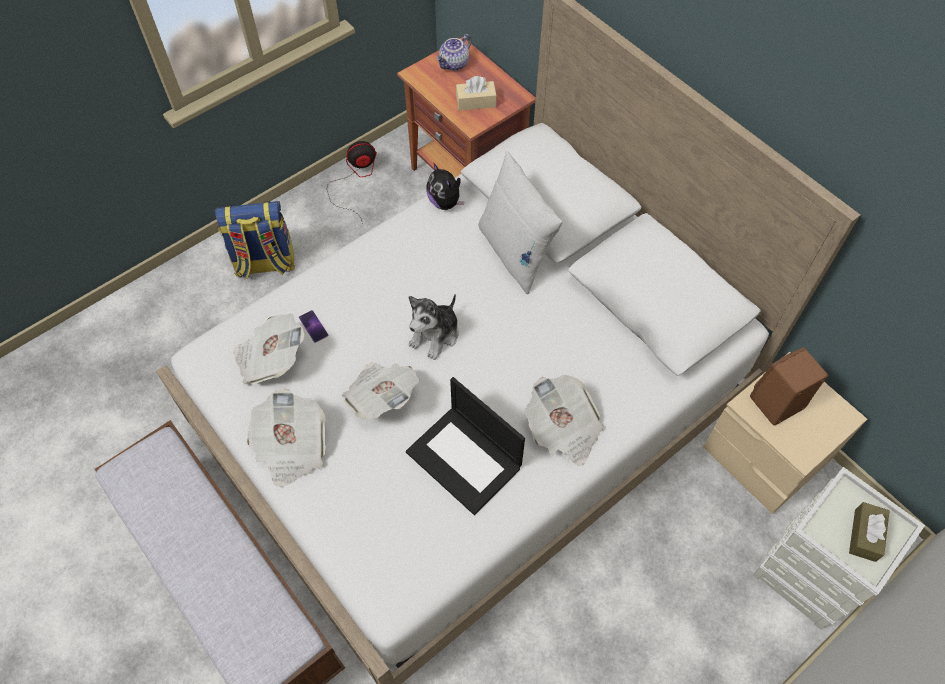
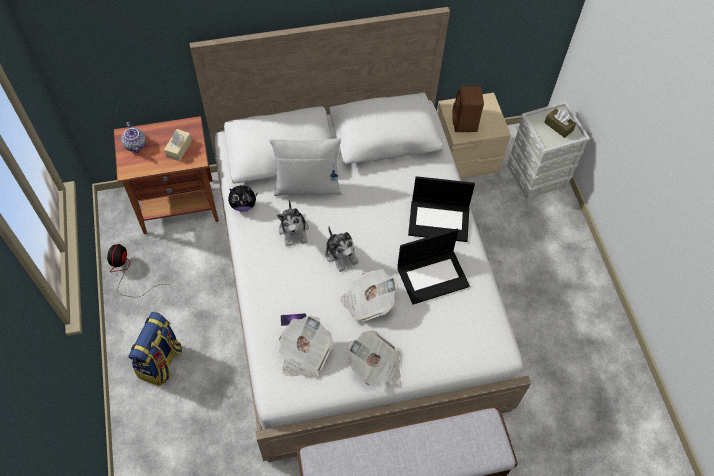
camera: 65 degrees left, 0 degrees up
newspaper [525,375,604,466] -> laptop [408,176,475,242]
none -> plush toy [277,200,309,246]

